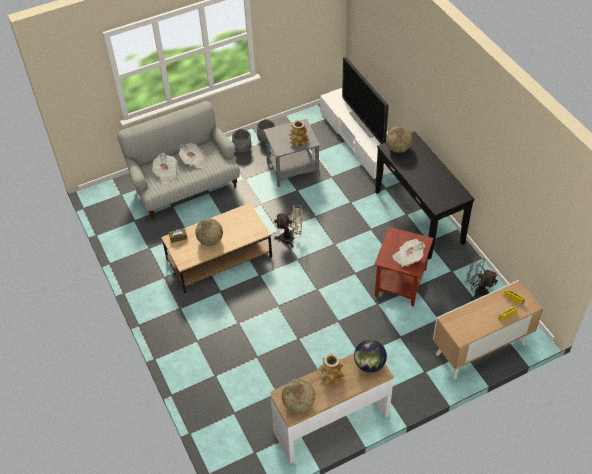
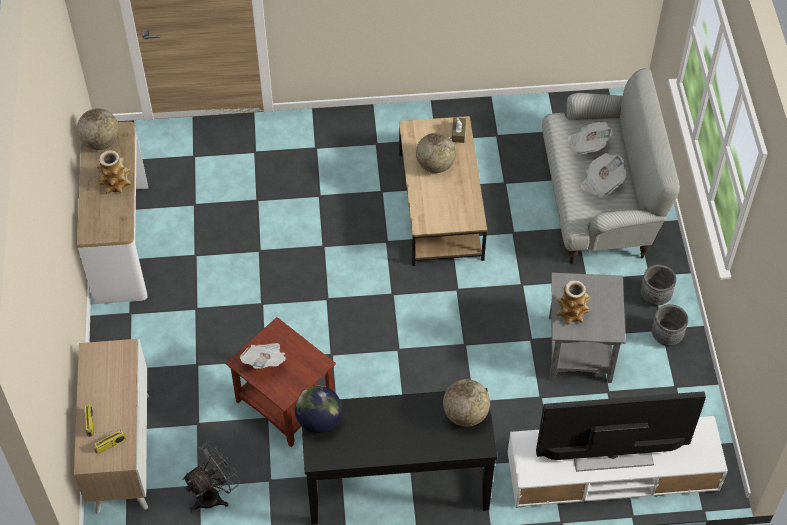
camera: 110 degrees right, 5 degrees up
beige fan [274,205,302,247] -> none
globe [354,340,387,373] -> globe moved to [295,386,342,433]

